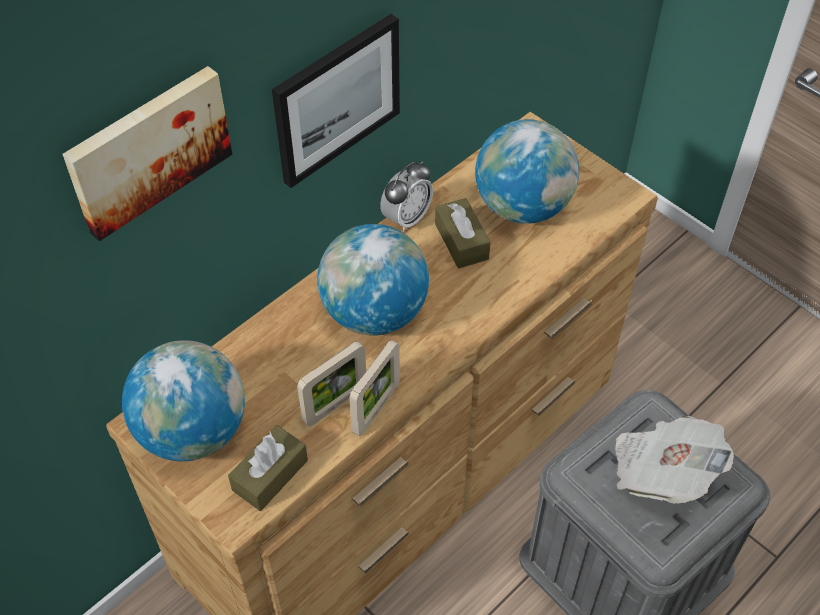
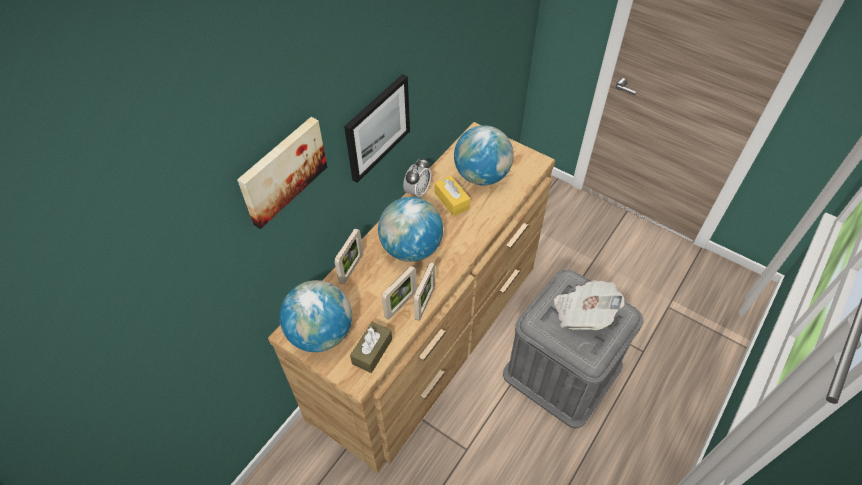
camera: 10 degrees left, 0 degrees up
brown tissue box [435,198,491,269] -> yellow tissue box [435,175,470,216]
none -> picture frame [335,229,363,285]

